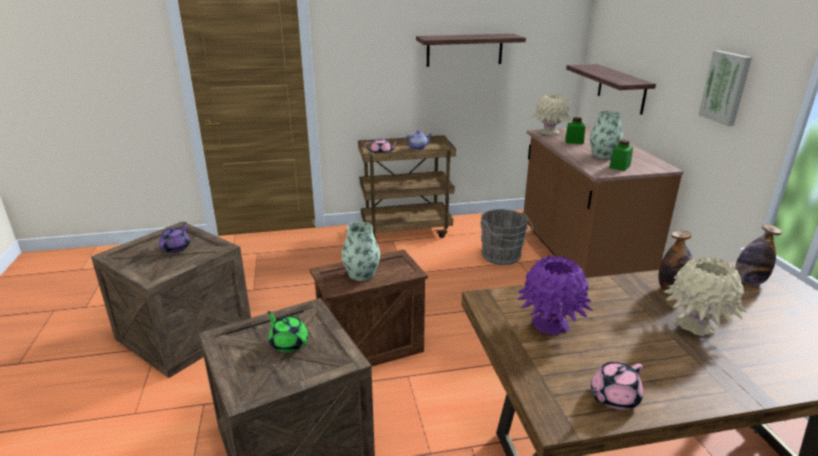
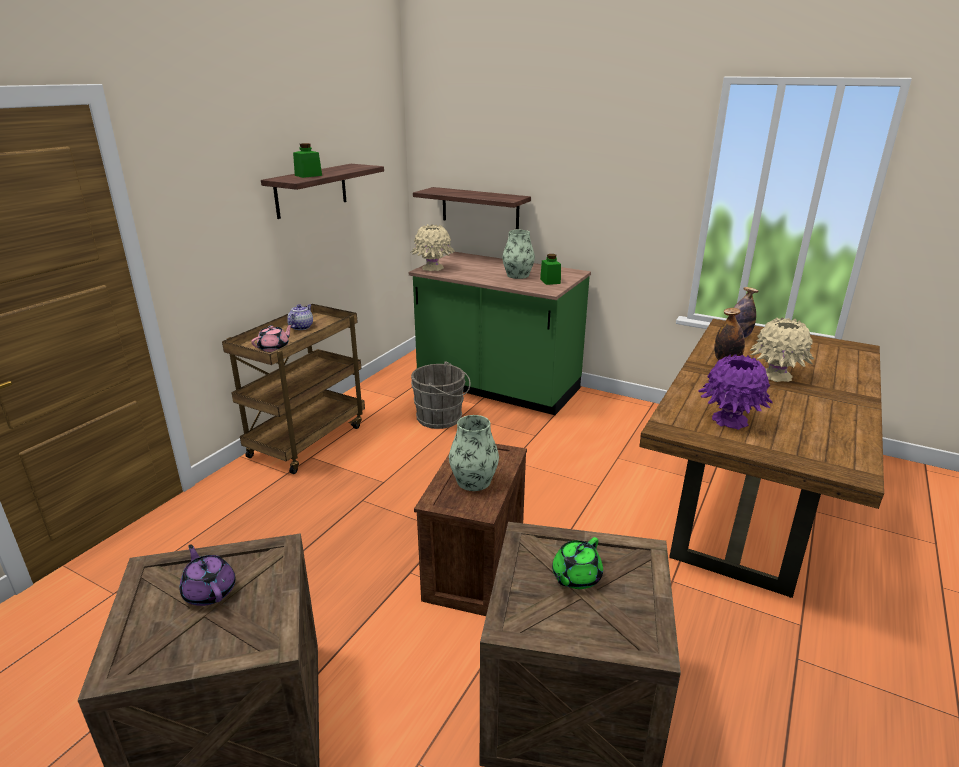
camera: 50 degrees left, 0 degrees up
green teapot [267,311,308,352] -> green teapot turned 45 degrees counterclockwise [552,537,603,589]
brown counter [524,126,683,278] -> green counter [409,252,591,415]
green jar [565,117,585,144] -> green jar moved to [293,143,322,178]
pink teapot [591,362,643,410] -> none
picture [698,50,752,126] -> none

